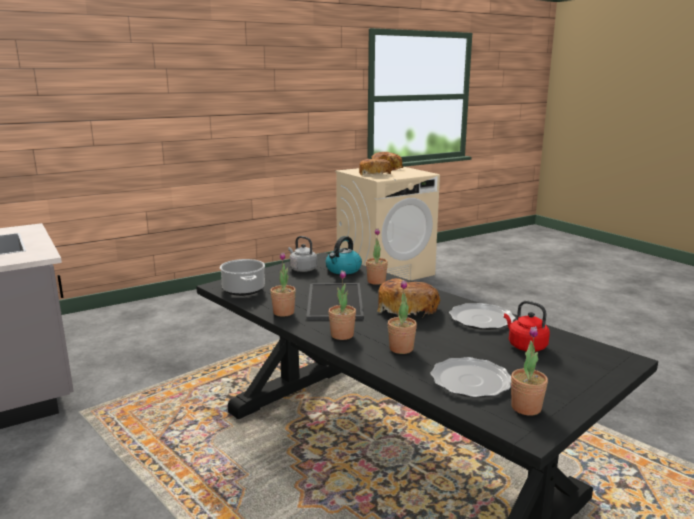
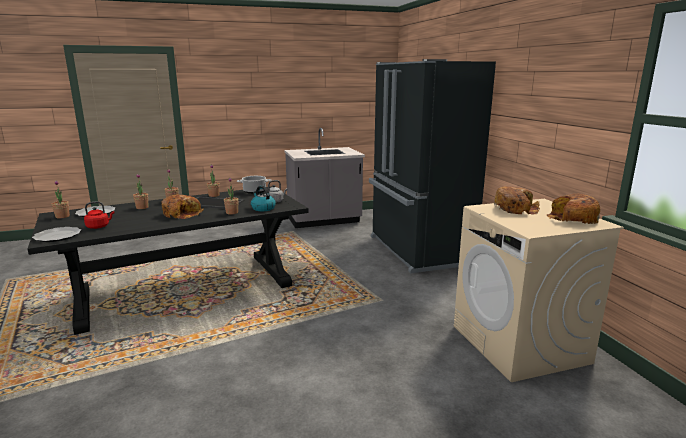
camera: 105 degrees right, 0 degrees up
plate [449,303,516,330] -> plate moved to [32,227,81,242]
none -> black fridge [369,59,496,274]

